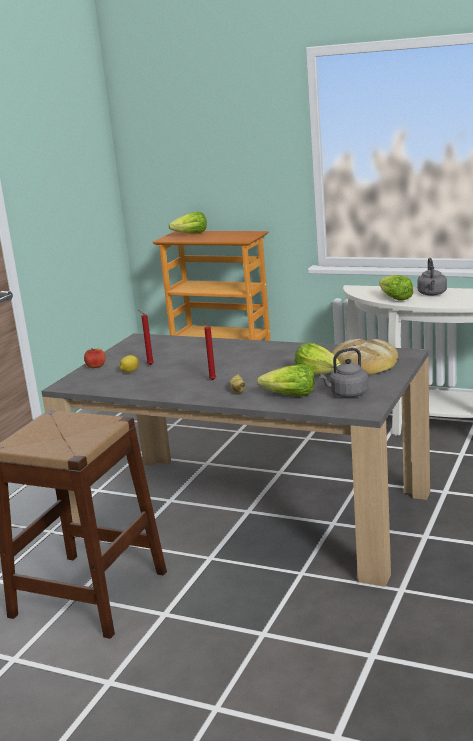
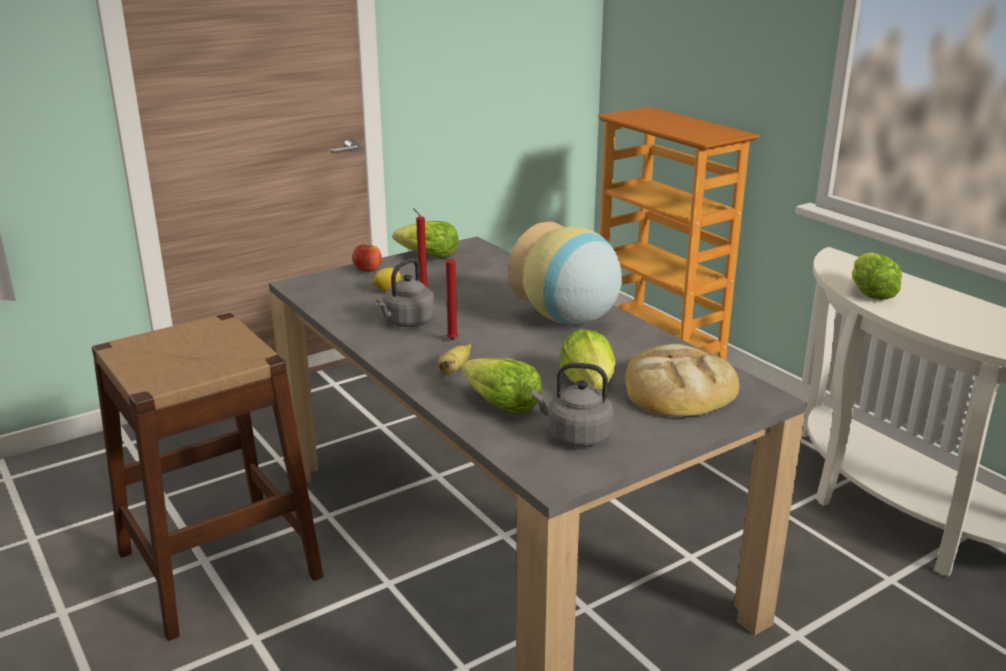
camera: 30 degrees right, 5 degrees up
lettuce [168,211,207,233] -> lettuce moved to [392,221,458,258]
grey kettle [417,258,447,296] -> grey kettle moved to [376,259,435,327]
none -> vase [508,222,622,325]

